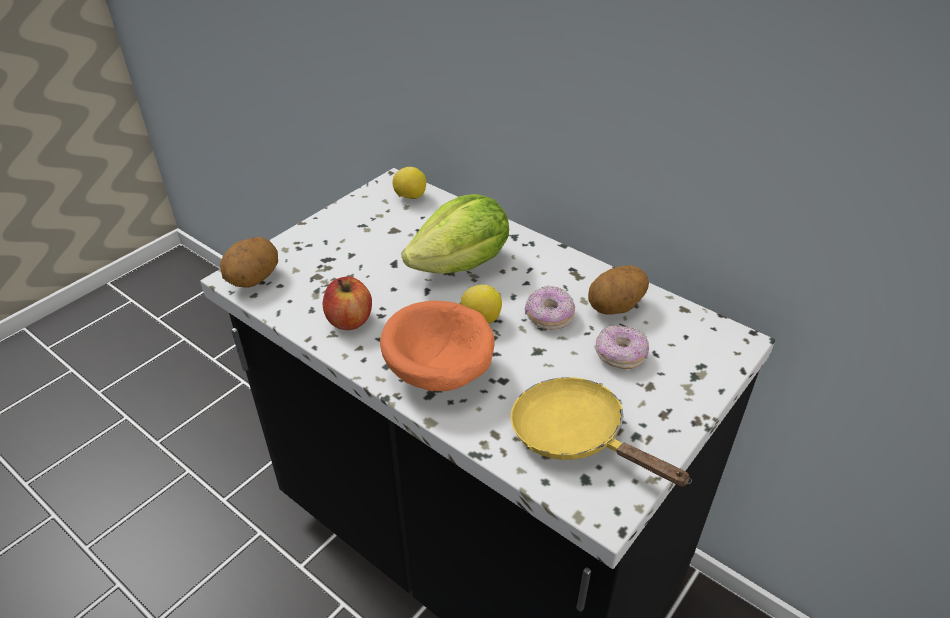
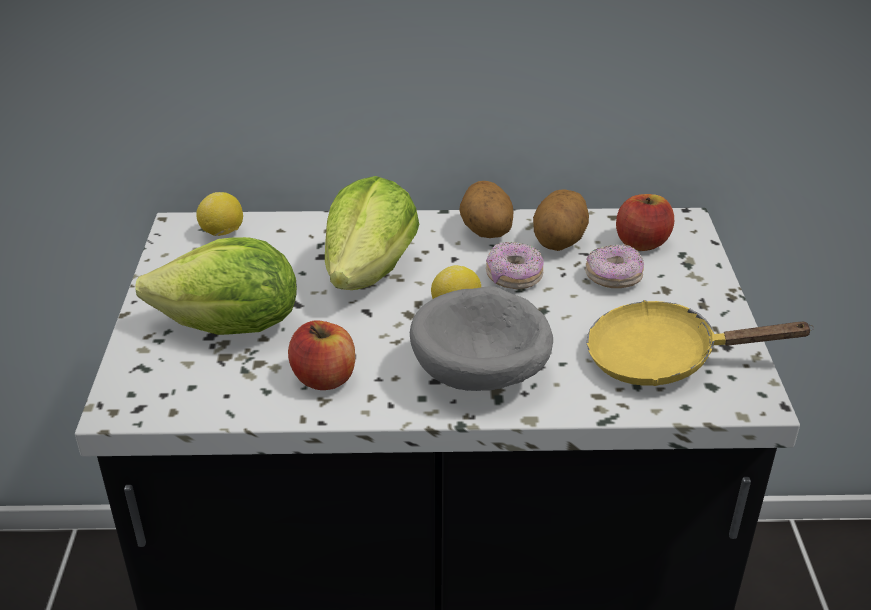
camera: 40 degrees left, 5 degrees down
potato [220,237,278,288] -> potato moved to [459,181,513,238]
orange bowl [380,301,495,391] -> grey bowl [410,286,553,391]
none -> lettuce [135,237,297,335]
none -> apple [616,194,674,251]

